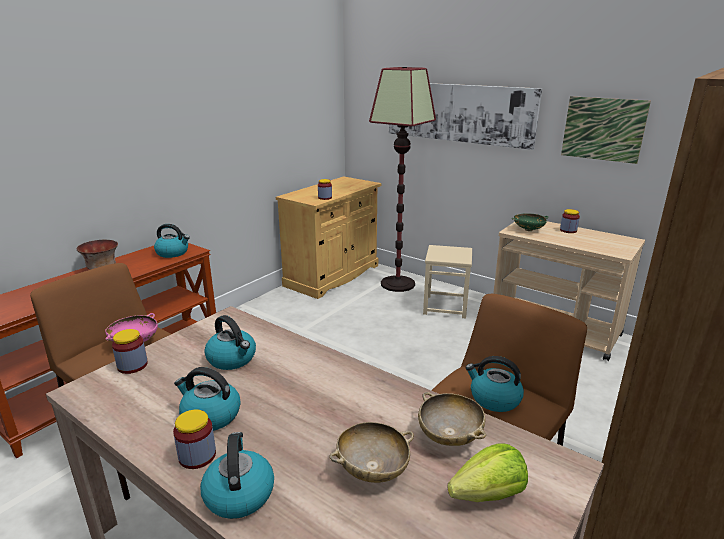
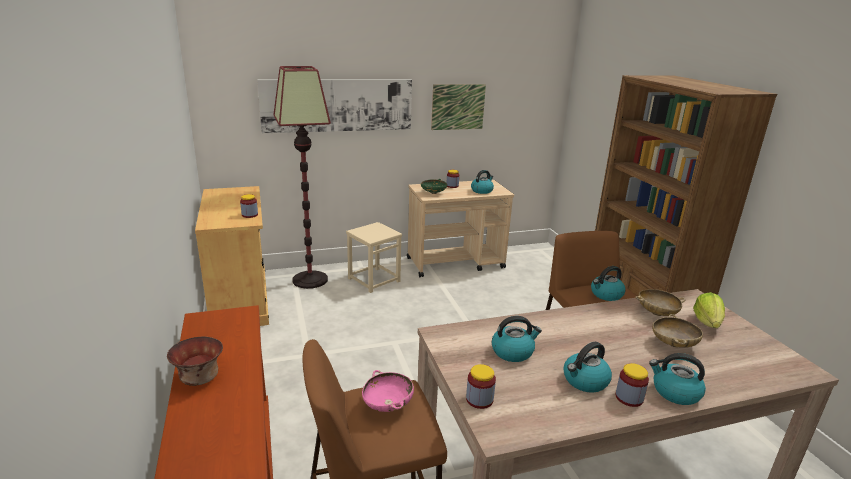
camera: 55 degrees left, 0 degrees up
kettle [154,224,190,258] -> kettle moved to [471,170,494,194]

